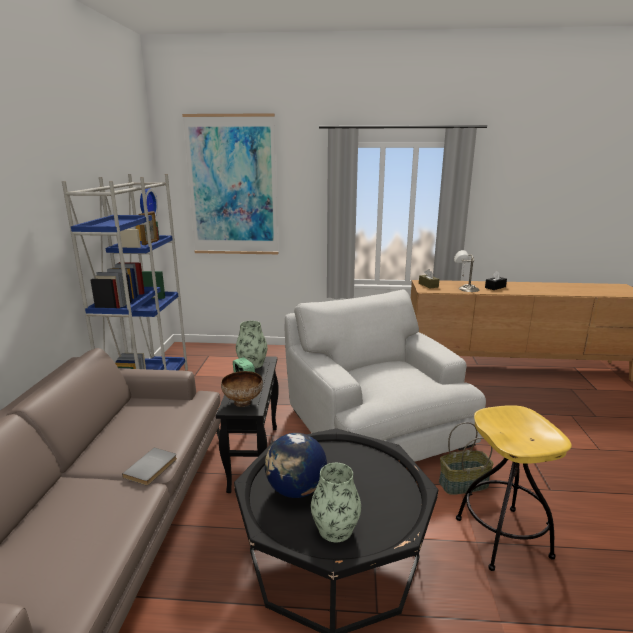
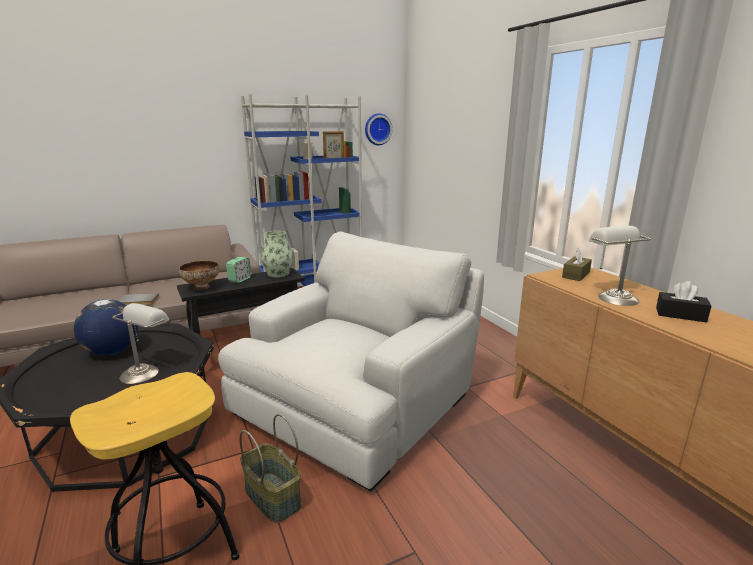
camera: 60 degrees right, 0 degrees up
picture [182,113,278,254] -> none
vase [311,463,361,543] -> none
none -> white table lamp [112,303,169,384]

